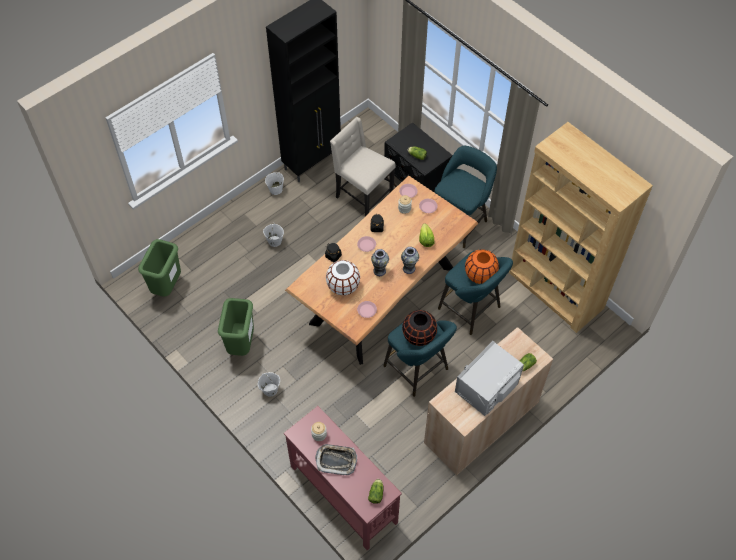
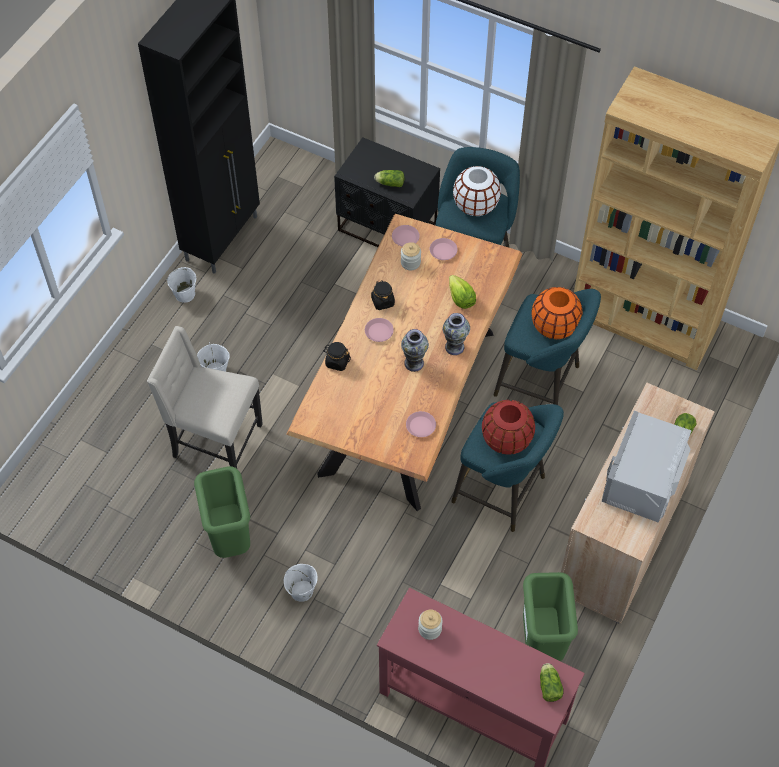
camera: 20 degrees left, 0 degrees up
green trash can [138,239,181,297] -> green trash can moved to [523,572,578,661]
tray [315,444,357,475] -> none
white vase [326,260,360,296] -> white vase moved to [453,166,501,216]
beige chair [330,117,395,216] -> beige chair moved to [147,326,263,468]
black vase [402,310,437,346] -> red vase [482,400,535,455]

